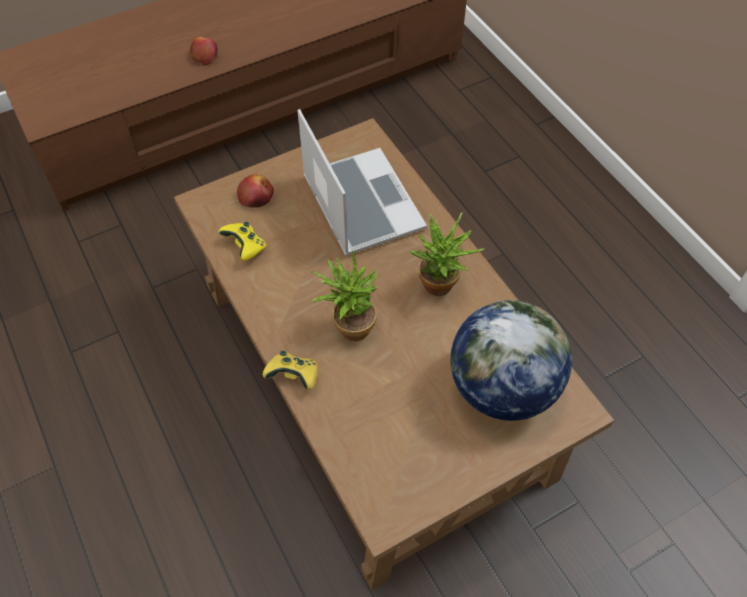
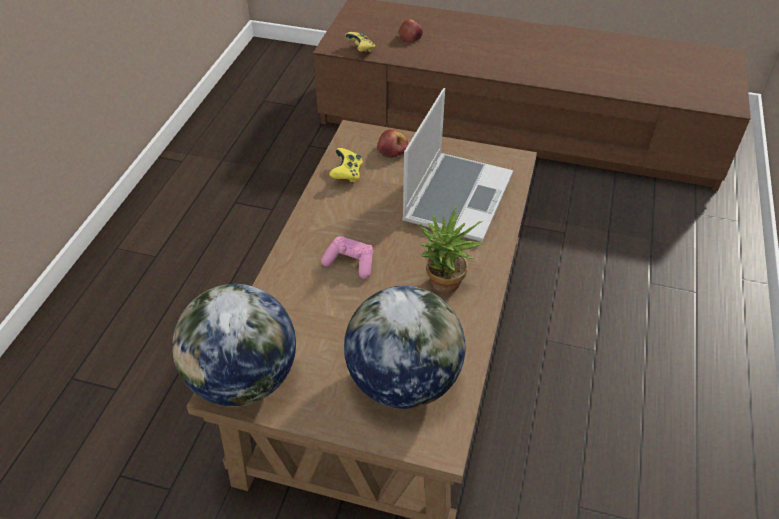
camera: 45 degrees right, 10 degrees down
apple [190,37,218,65] -> apple moved to [398,19,423,43]
yellow game controller [262,351,317,390] -> yellow game controller moved to [345,32,375,52]
potted plant [311,251,379,341] -> pink game controller [321,236,373,279]
none -> globe [172,284,296,406]

